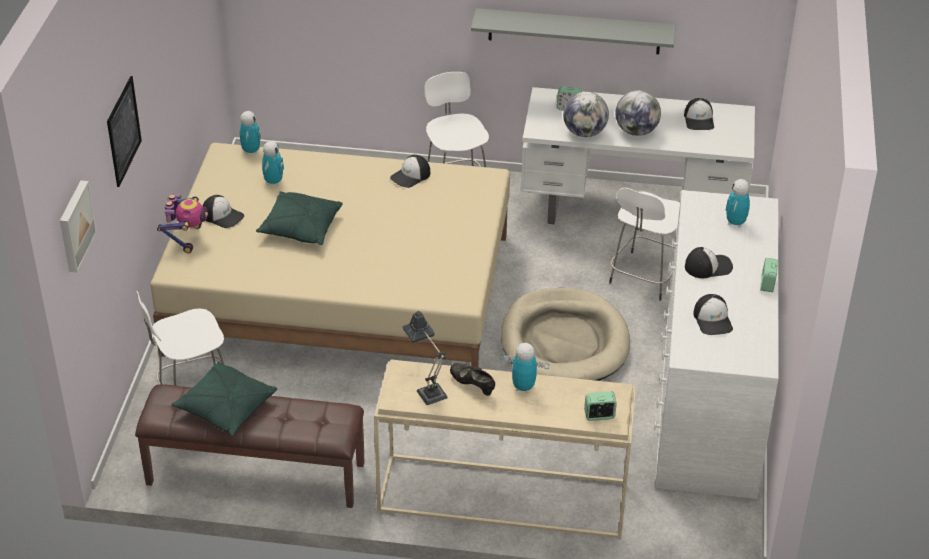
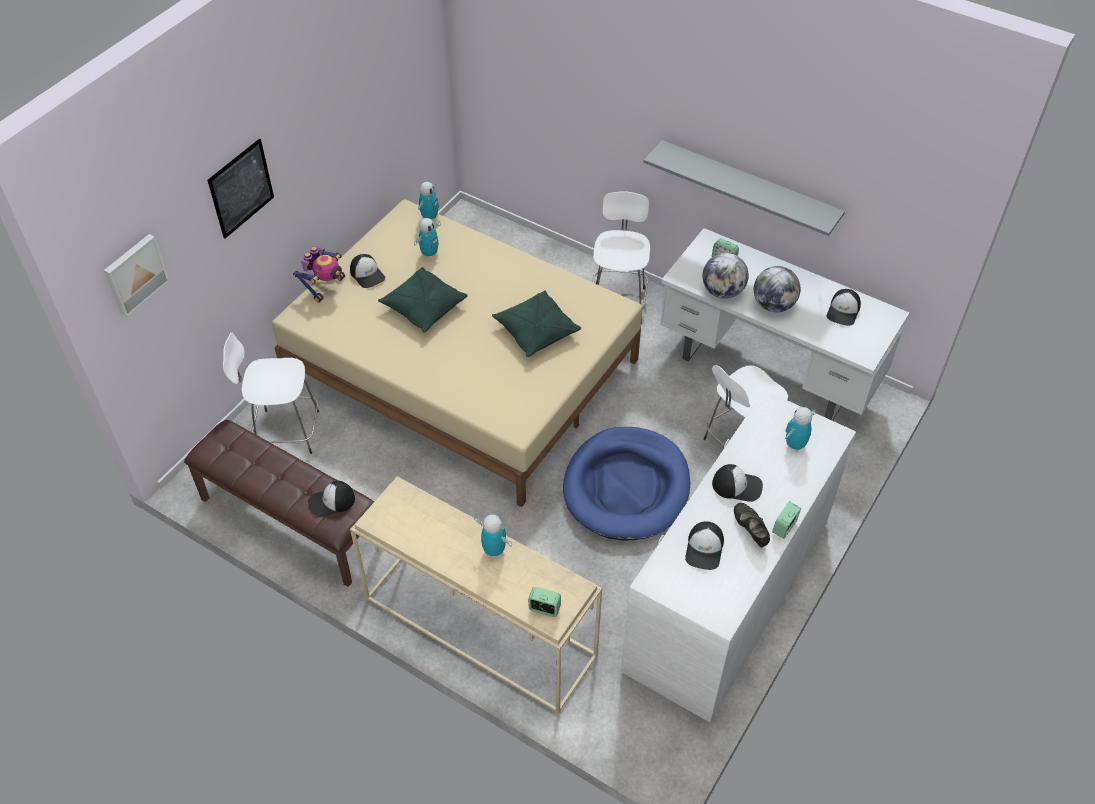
camera: 25 degrees right, 10 degrees up
green pillow [171,361,277,436] -> green pillow moved to [492,290,581,357]
cap [390,155,430,188] -> cap moved to [308,481,355,517]
table lamp [403,311,448,405] -> none
black shoe [450,363,495,396] -> black shoe moved to [734,503,770,547]
beige dog bed [501,288,630,381] -> blue dog bed [563,427,690,541]

